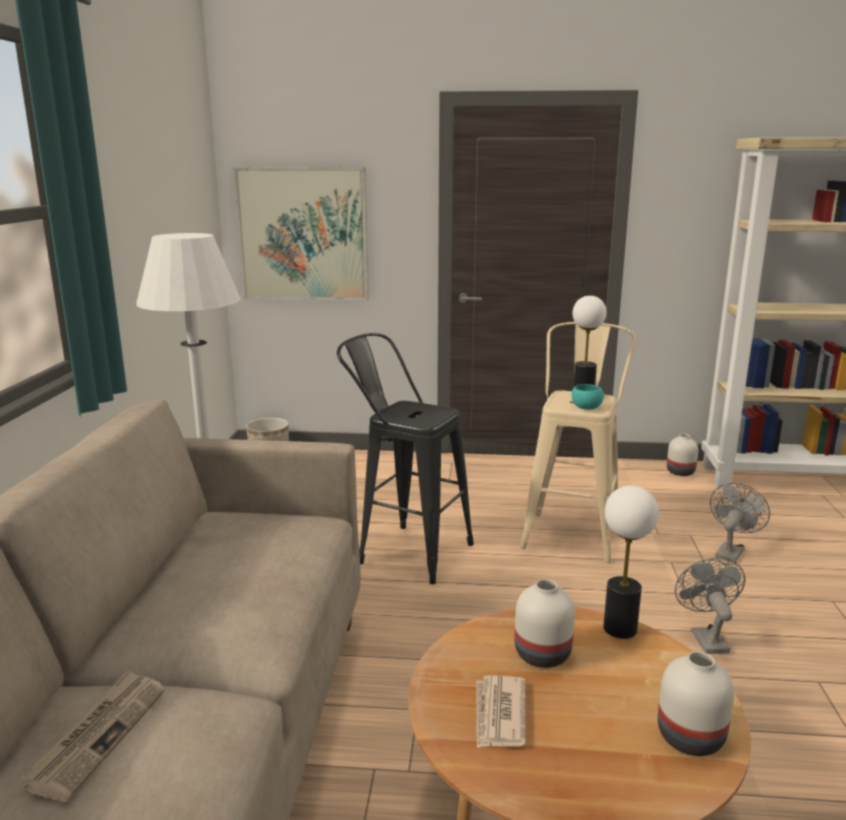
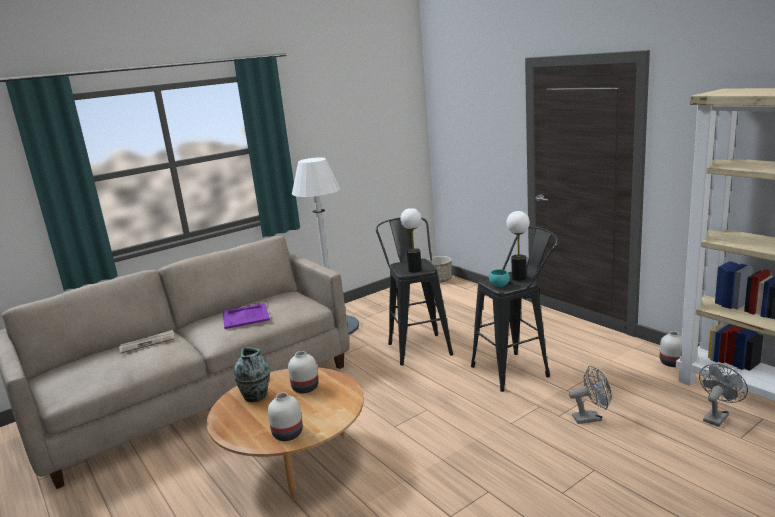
camera: 50 degrees right, 0 degrees up
picture [233,167,369,301] -> none
newspaper [476,676,526,748] -> vase [233,347,270,402]
beige stool [520,322,636,563] -> black stool [471,226,558,392]
table lamp [603,485,659,639] -> table lamp moved to [400,208,422,273]
grey fan [675,558,745,654] -> grey fan moved to [699,364,748,427]
none -> purple tray [223,303,270,329]

